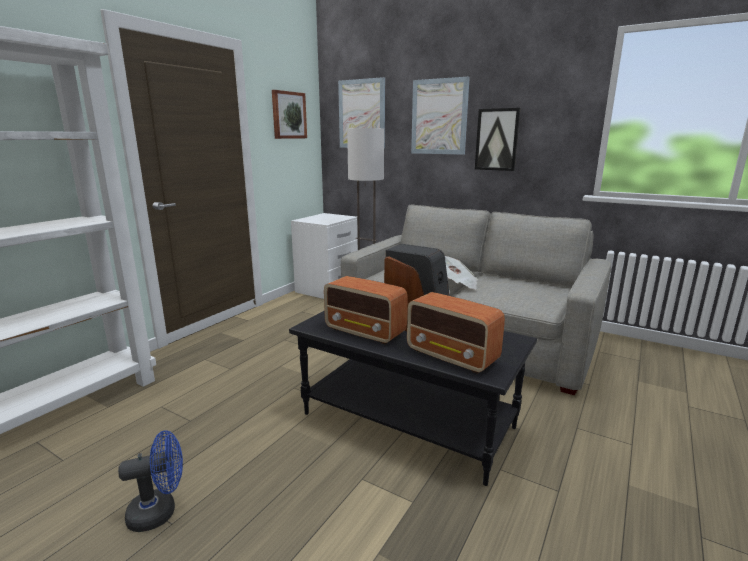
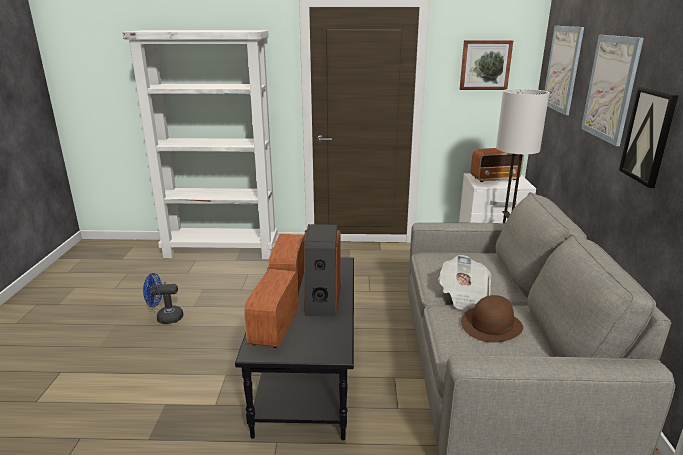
camera: 60 degrees right, 5 degrees up
blue fan [118,430,183,532] -> blue fan turned 135 degrees clockwise [143,273,183,324]
none -> brown hat [461,295,523,343]
none -> radio [471,148,524,182]

